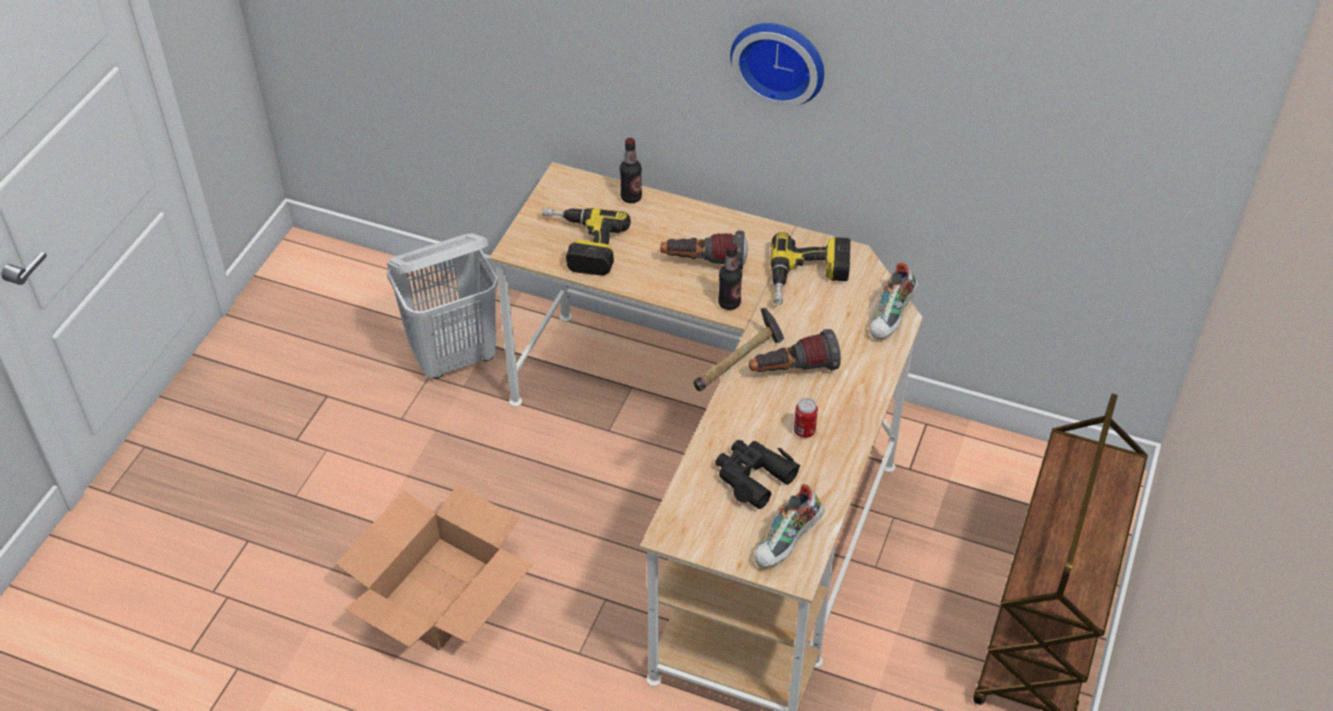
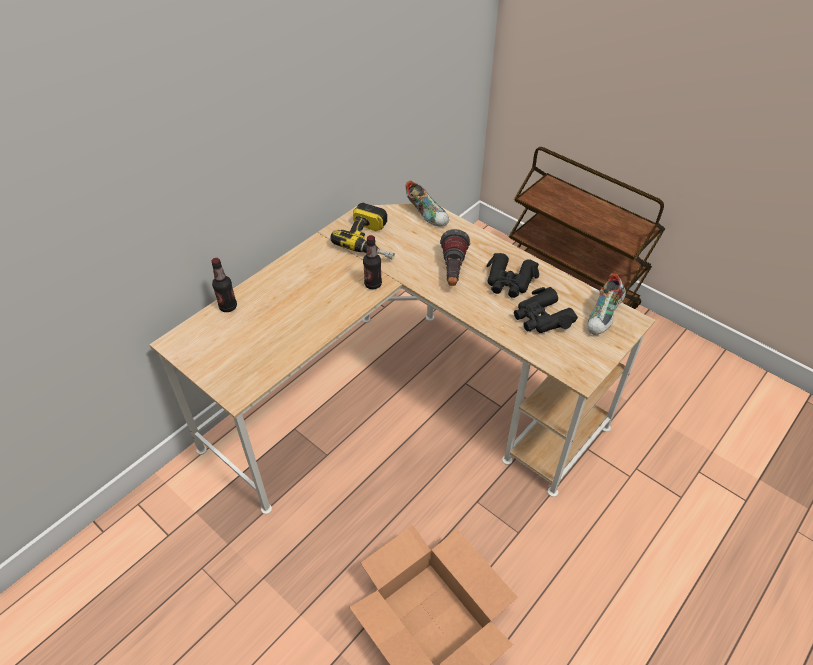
camera: 70 degrees left, 0 degrees up
white laundry basket [387,233,498,379] -> none
power drill [542,207,631,276] -> none
flashlight [660,230,748,269] -> none
hammer [694,308,785,391] -> none
wall clock [730,23,824,108] -> none
shoe [754,484,824,568] -> shoe turned 60 degrees clockwise [587,274,626,335]
can [794,398,818,438] -> black binoculars [486,253,539,298]

